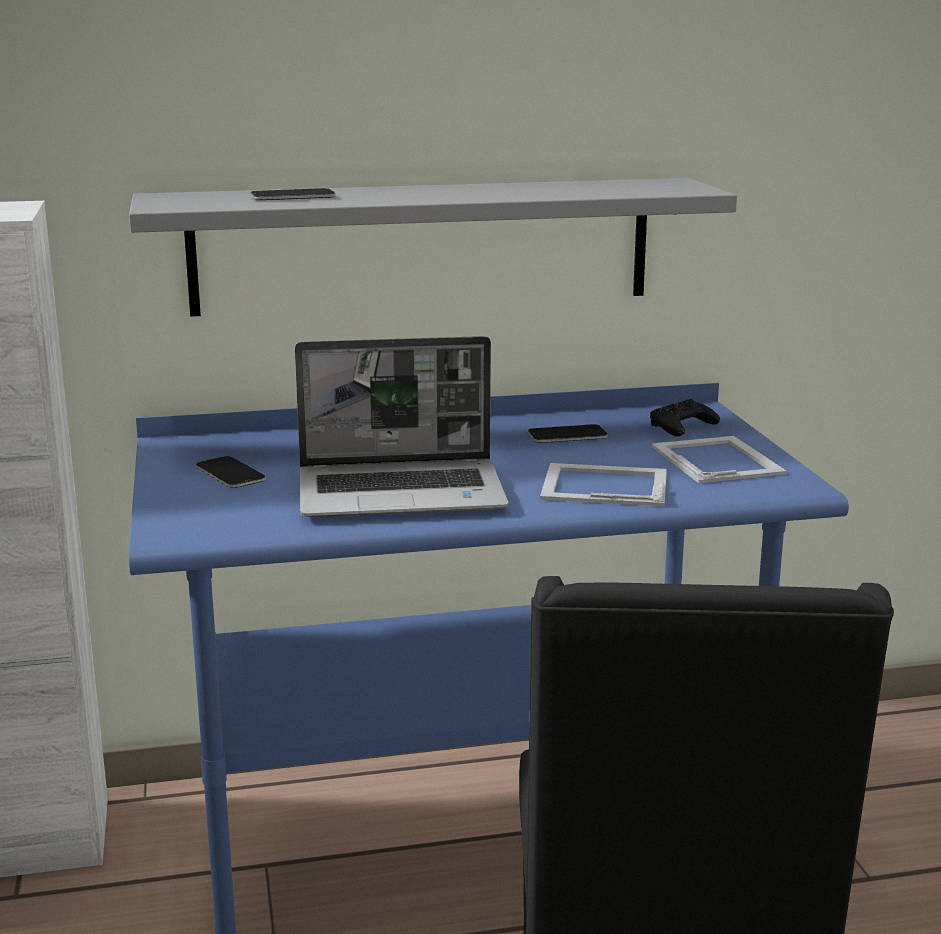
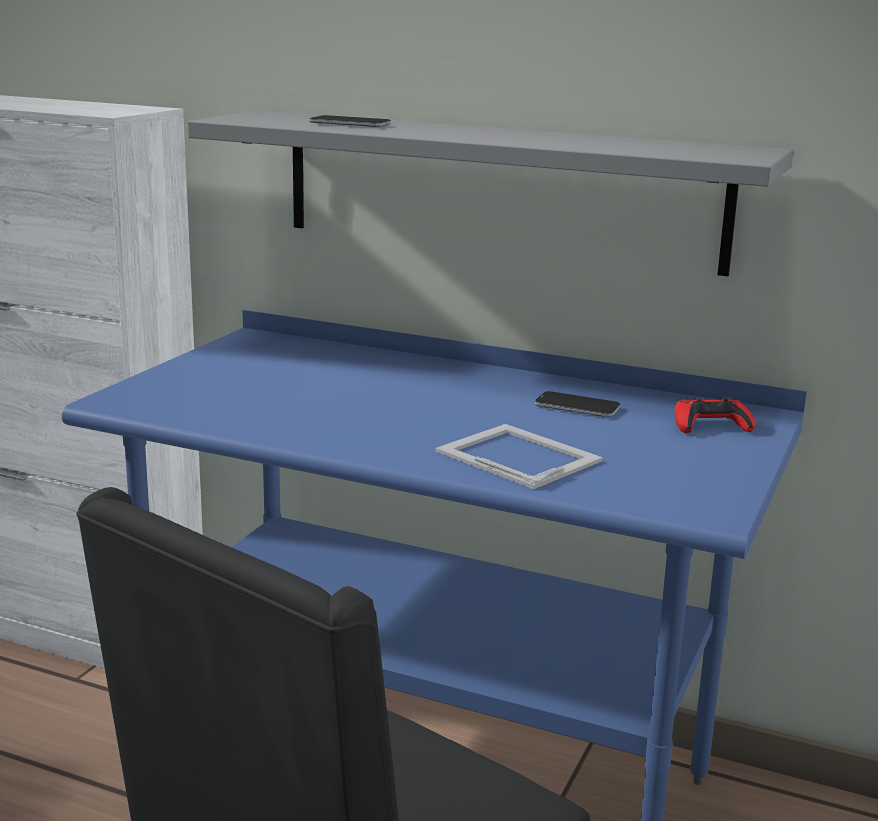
camera: 35 degrees right, 0 degrees up
phone [196,456,266,488] -> none
laptop [295,336,509,517] -> none
black game controller [650,399,720,436] -> red game controller [675,397,756,433]
picture frame [651,436,787,483] -> none

